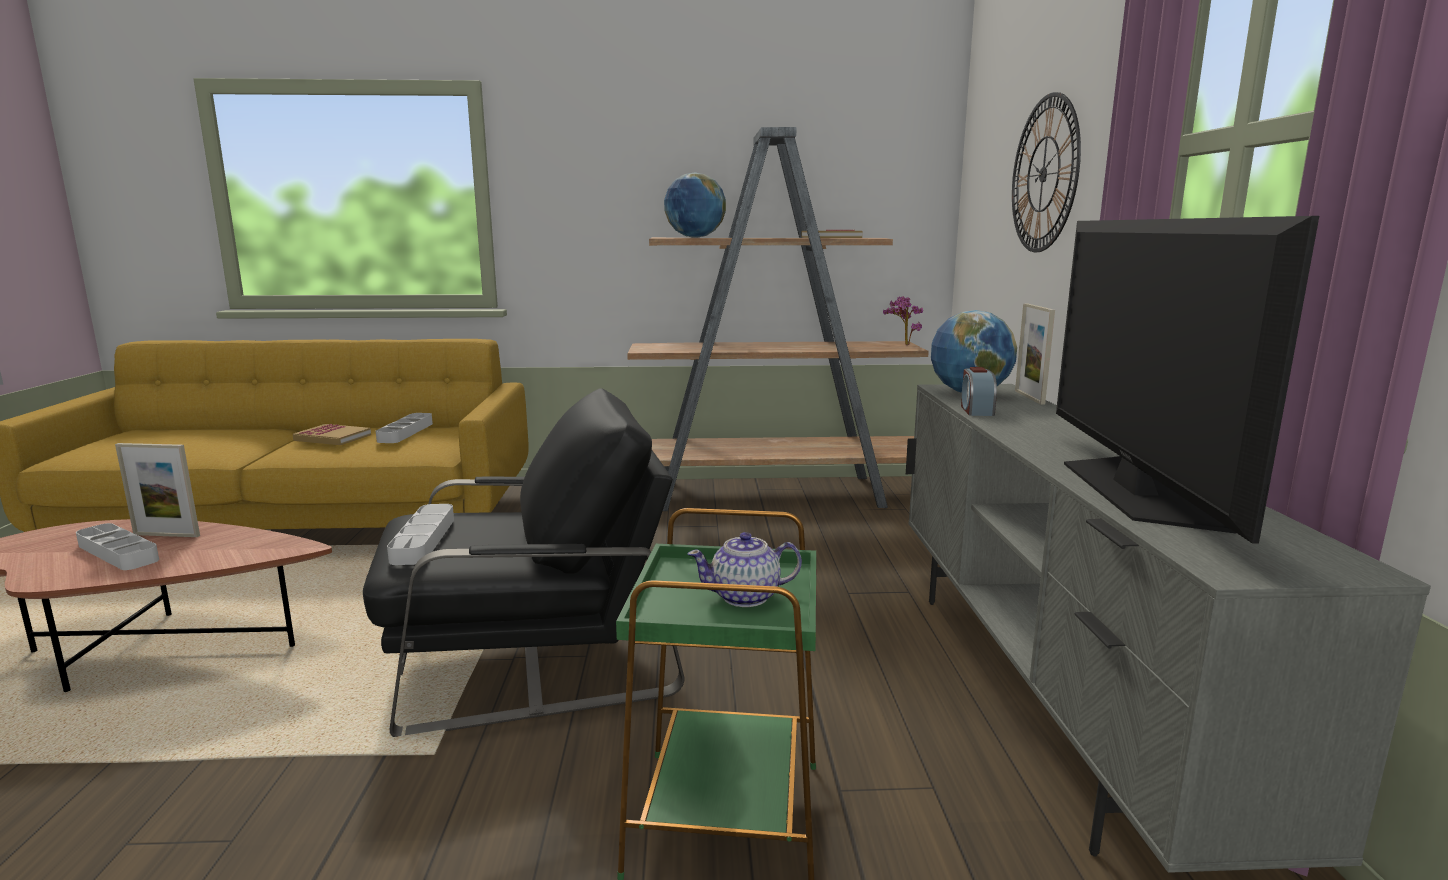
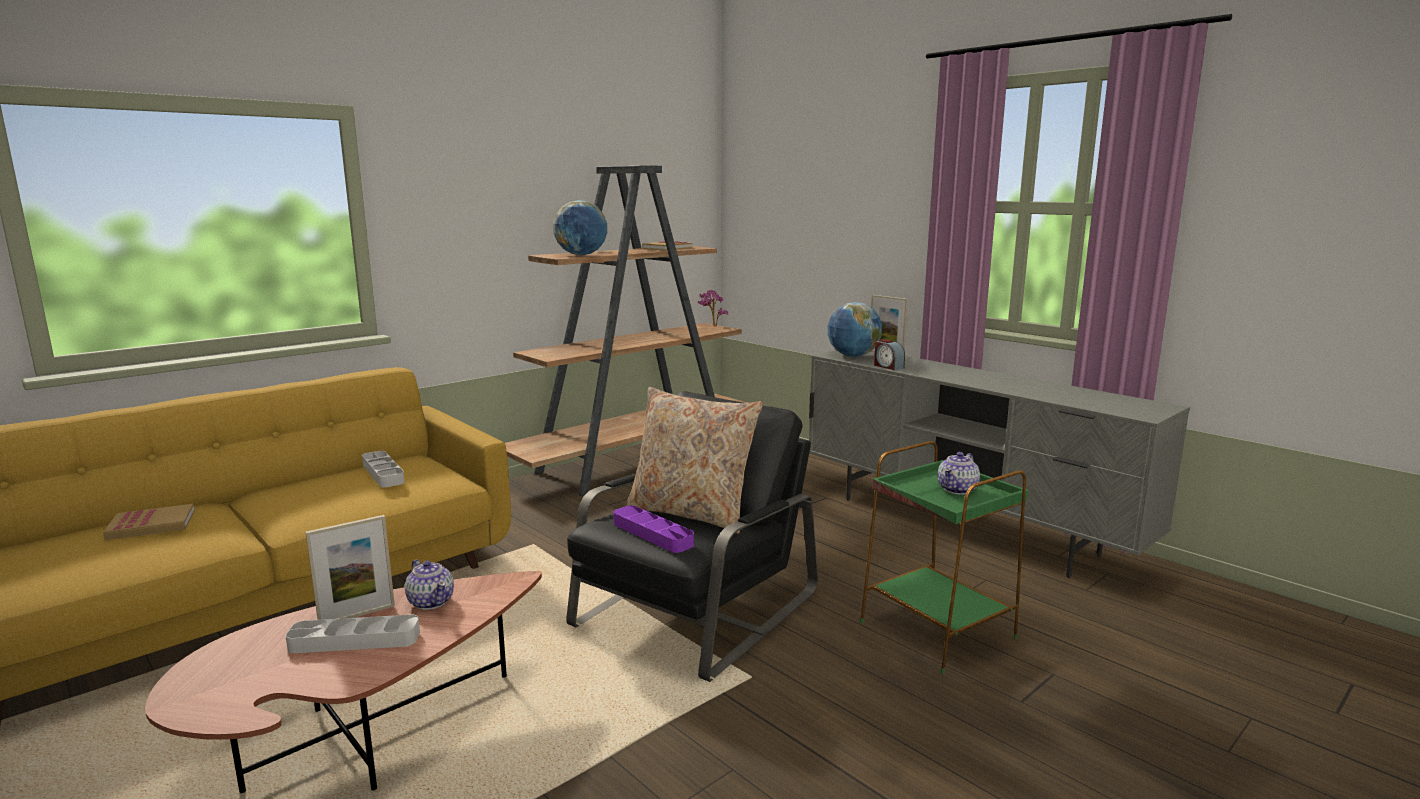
camera: 40 degrees left, 0 degrees up
book [293,424,371,445] -> book moved to [103,504,195,541]
grey tray [387,504,454,565] -> purple tray [613,505,694,553]
wall clock [1012,92,1081,252] -> none
television [1056,216,1319,544] -> none
none -> teapot [405,559,454,610]
none -> beige pillow [625,387,763,534]

